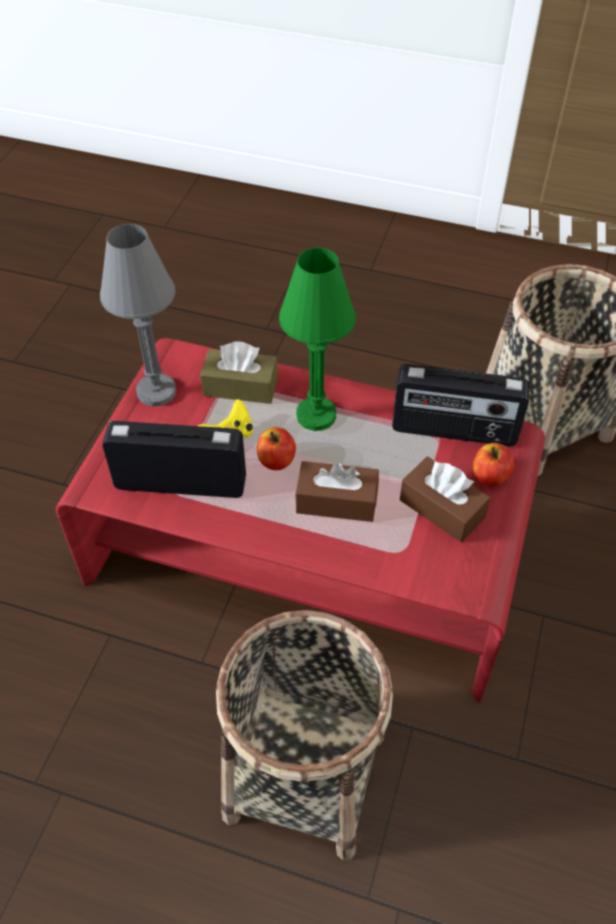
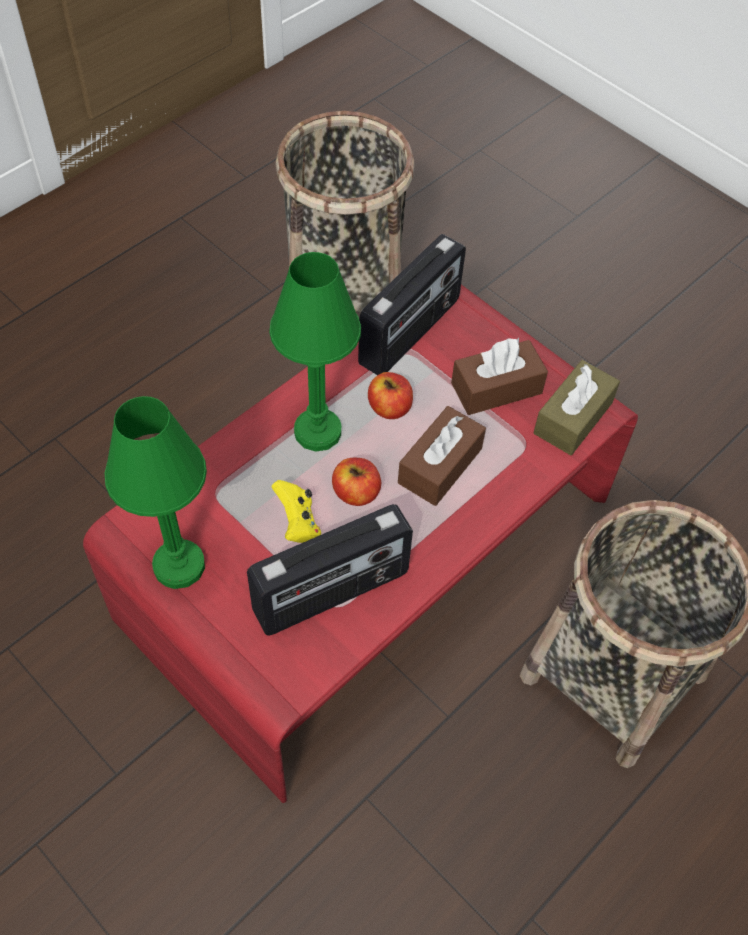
camera: 65 degrees left, 5 degrees up
grey table lamp [100,224,176,407] -> green table lamp [105,396,207,589]
radio [102,421,246,498] -> radio turned 150 degrees counterclockwise [247,504,413,635]
brown tissue box [200,341,278,404] -> brown tissue box moved to [533,360,620,455]
apple [473,443,514,487] -> apple moved to [368,372,413,419]

